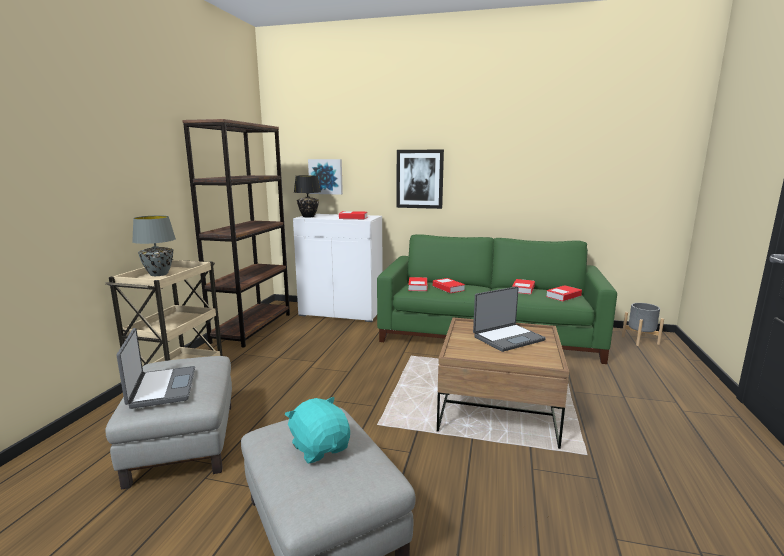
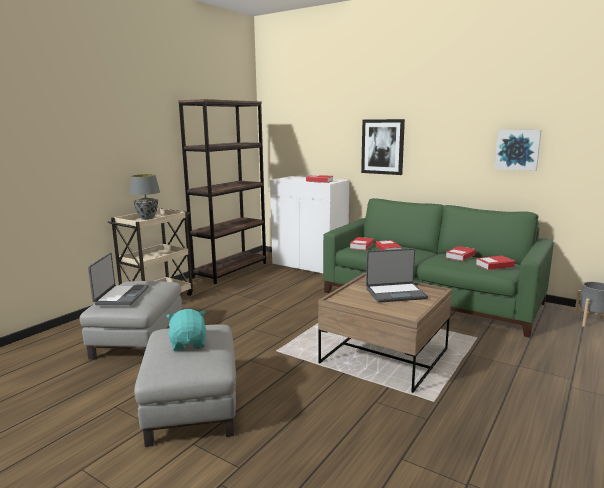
camera: 20 degrees right, 0 degrees up
black table lamp [294,175,321,218] -> none
picture [308,159,343,195] -> picture moved to [494,130,542,171]

